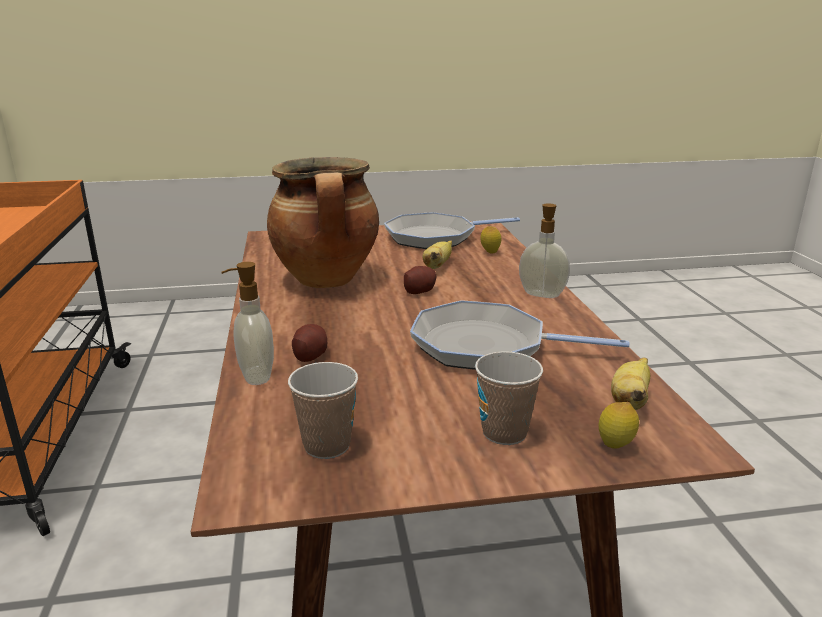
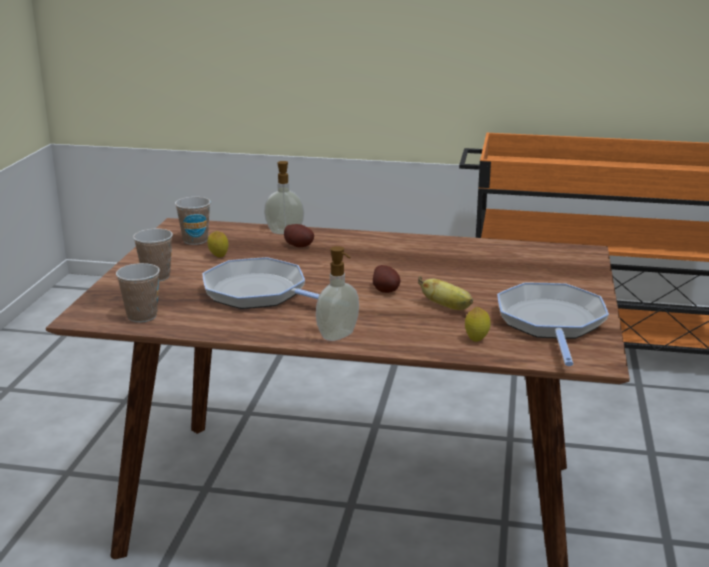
camera: 110 degrees right, 0 degrees up
cooking pot [267,157,379,288] -> none
frying pan [410,300,630,370] -> frying pan turned 90 degrees counterclockwise [202,257,320,309]
lemon [598,402,639,449] -> lemon moved to [208,231,229,258]
banana [611,358,650,410] -> cup [116,263,160,322]

